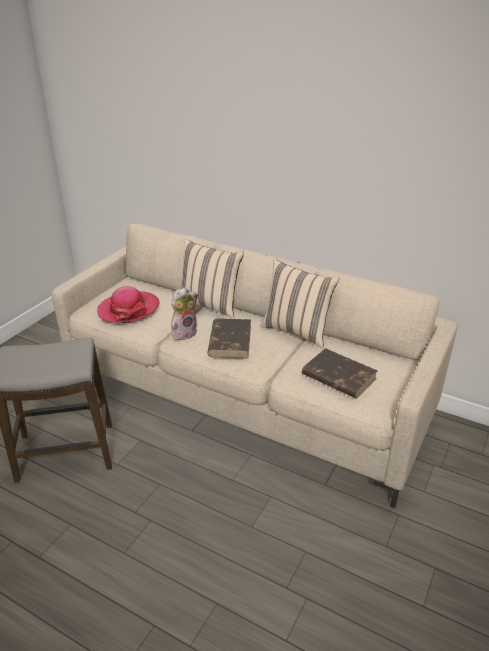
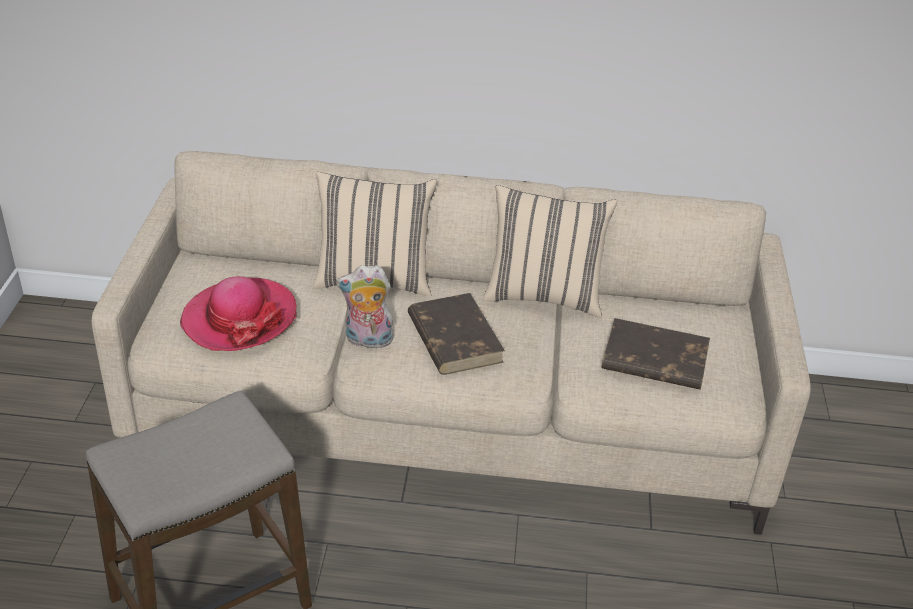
camera: 25 degrees left, 5 degrees up
plush toy [171,287,198,340] -> plush toy turned 120 degrees counterclockwise [336,265,393,348]

